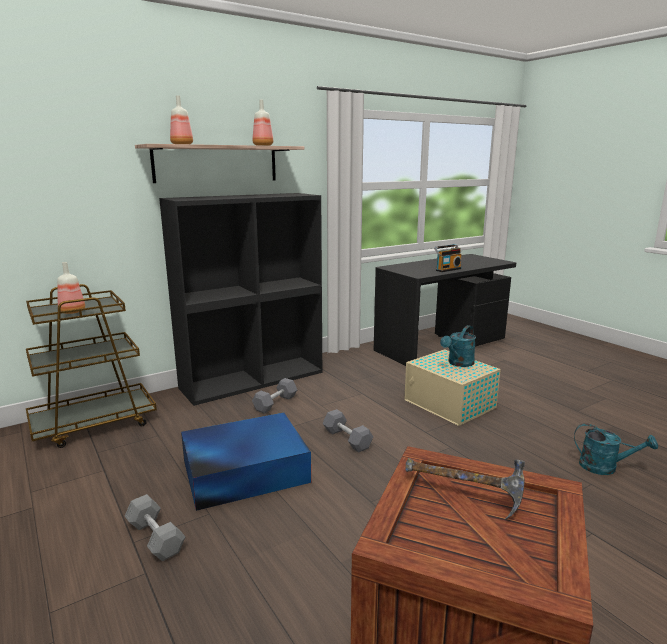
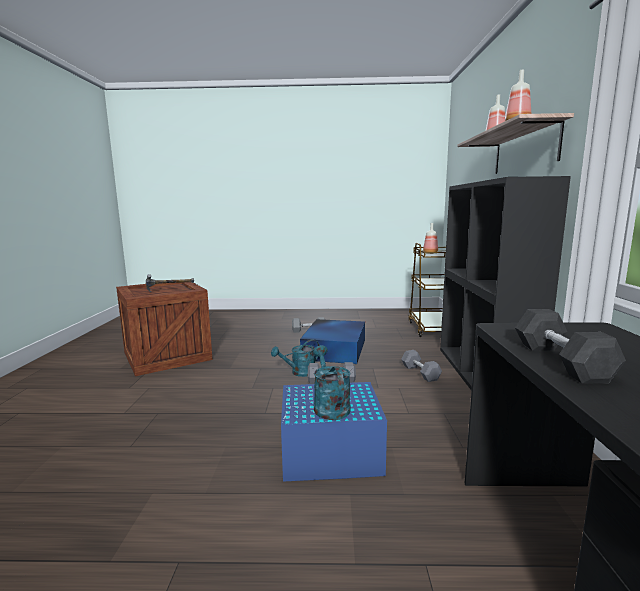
camera: 125 degrees right, 5 degrees down
beige storage box [404,349,501,426] -> blue storage box [281,382,387,482]
radio [434,244,462,272] -> grey dumbbell [515,309,626,384]
turquoise watering can [574,423,658,475] -> turquoise watering can moved to [271,339,320,377]

